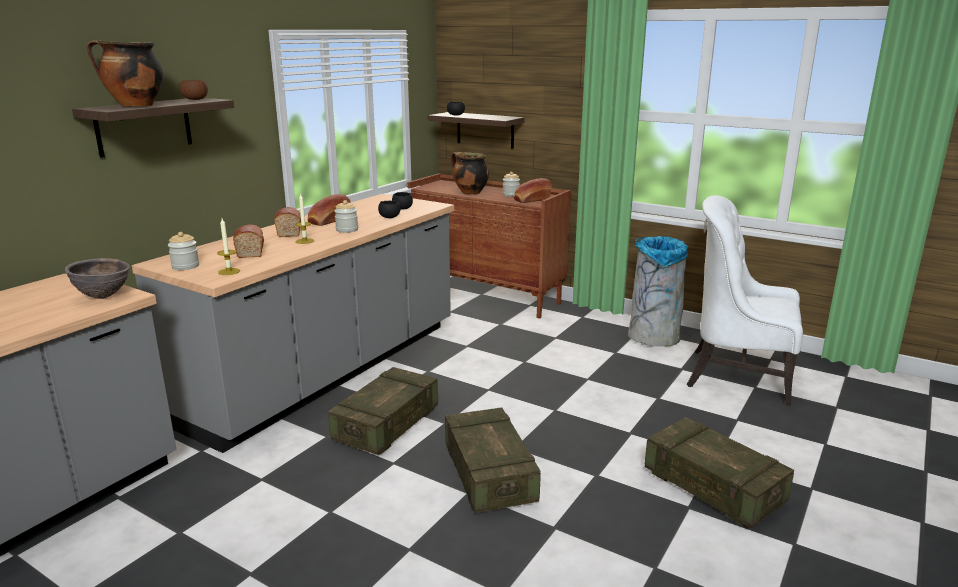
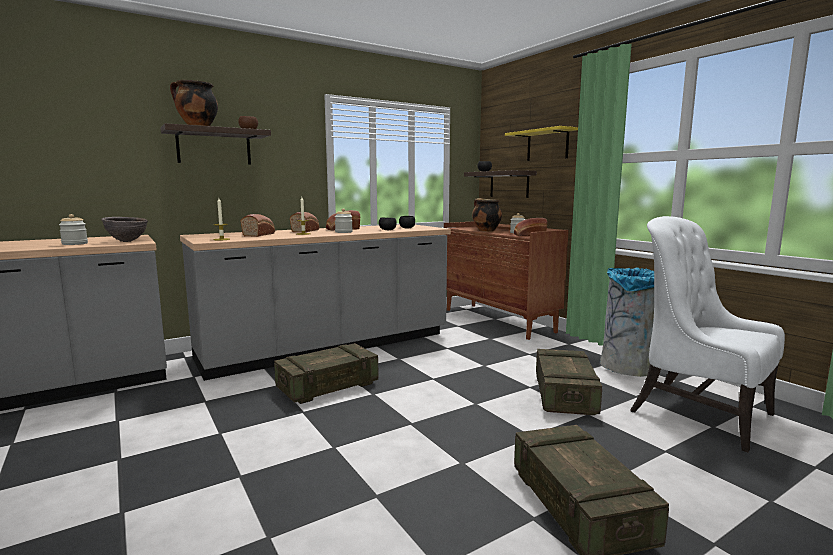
camera: 25 degrees right, 10 degrees down
jar [168,232,199,270] -> jar moved to [59,214,88,245]
crate [445,407,541,513] -> crate moved to [536,349,602,415]
none -> yellow shelf [505,126,578,161]

